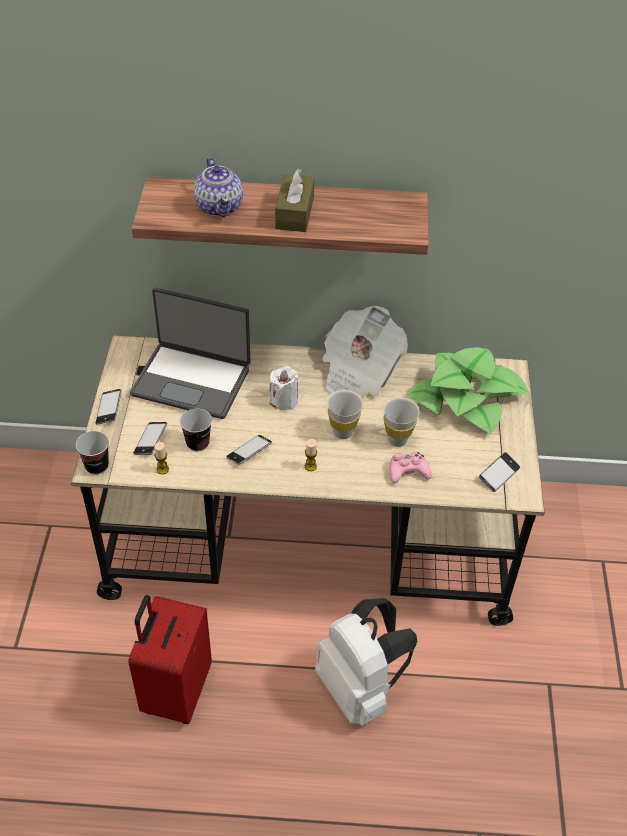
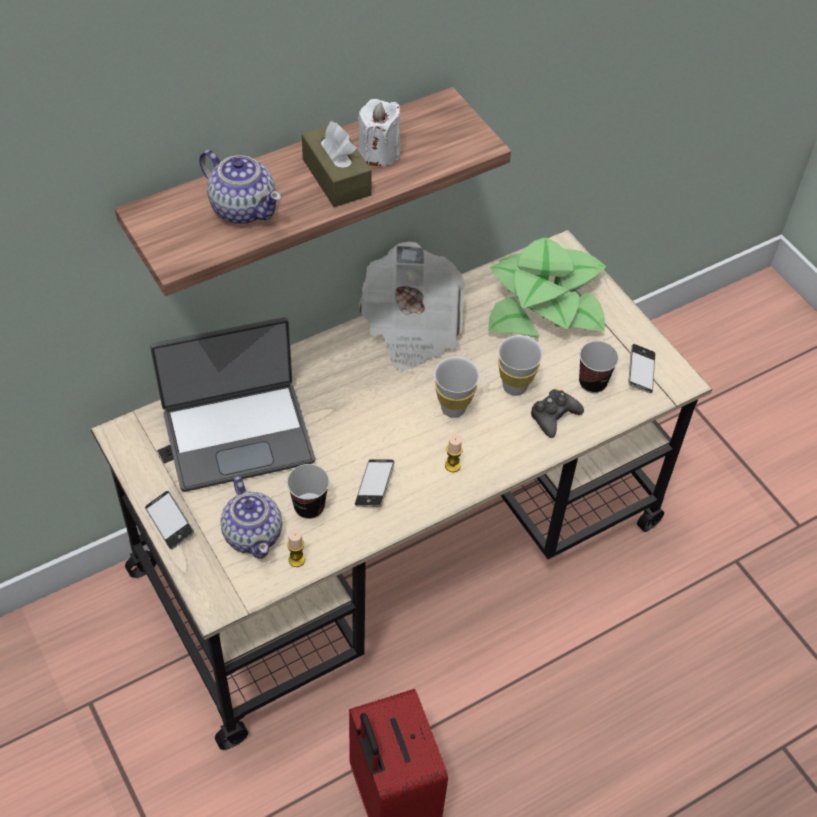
camera: 35 degrees left, 5 degrees up
cup [76,431,109,475] -> cup moved to [579,341,619,393]
phone [133,422,167,455] -> teapot [220,476,282,559]
white candle [269,366,299,410] -> white candle moved to [358,99,400,166]
white backpack [315,598,418,726] -> none
pink game controller [390,452,432,483] -> black game controller [531,389,584,438]

